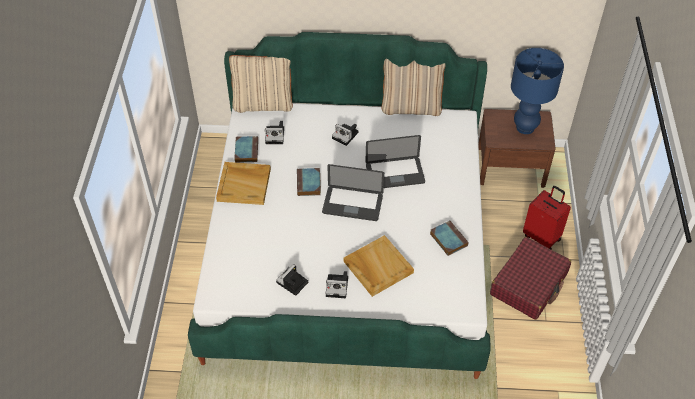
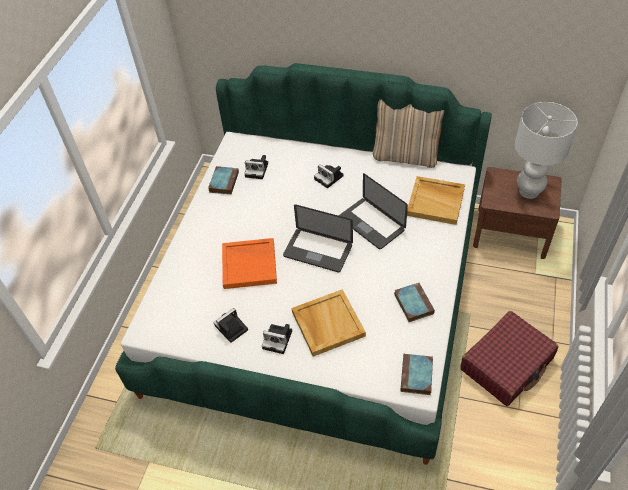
camera: 15 degrees right, 0 degrees up
beige tray [216,162,271,205] -> beige tray moved to [407,176,465,225]
beige pillow [229,55,293,113] -> none
book [297,168,321,196] -> book moved to [401,354,433,395]
laptop [366,135,425,188] -> laptop turned 45 degrees clockwise [339,173,408,249]
blue table lamp [511,48,564,134] -> white table lamp [515,102,578,199]
red suitcase [523,186,571,250] -> none
none -> orange tray [222,238,277,289]

